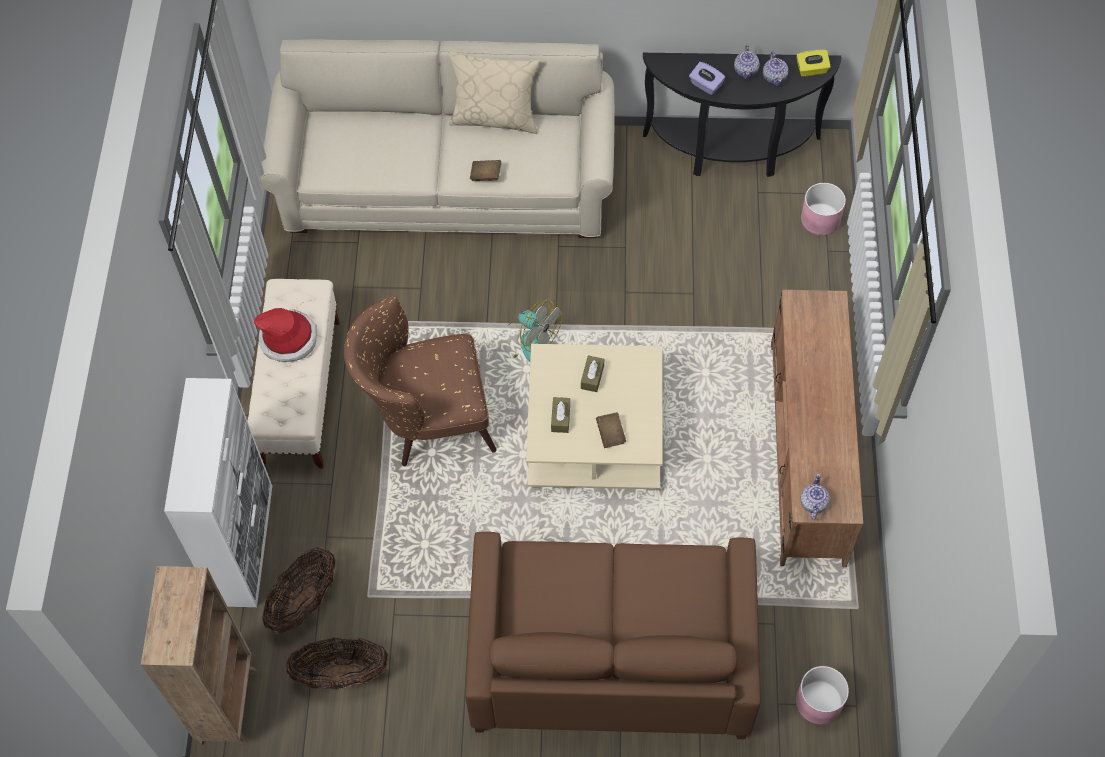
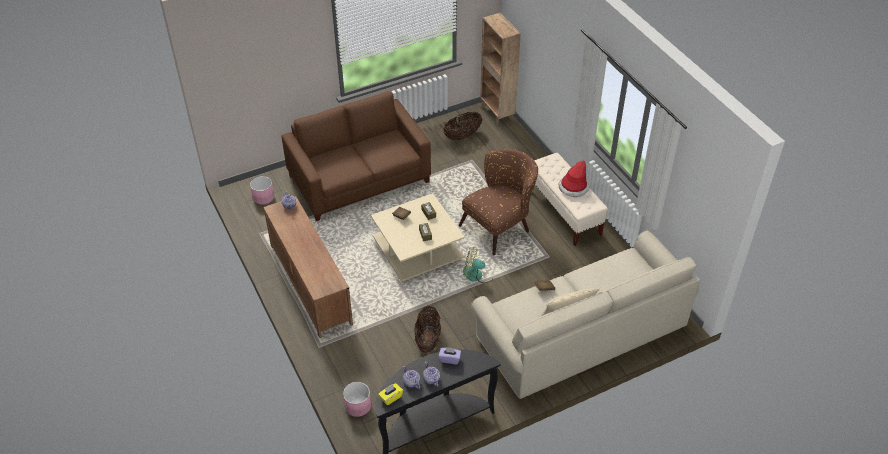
camera: 150 degrees right, 15 degrees down
white cabinet [164,378,272,607] -> none
basket [262,547,336,634] -> basket moved to [414,306,441,353]

